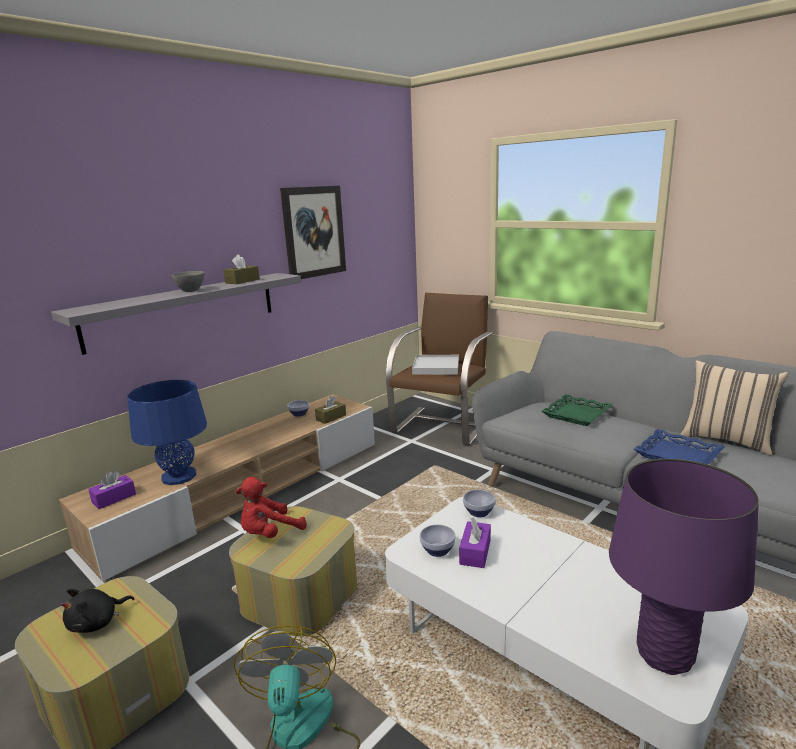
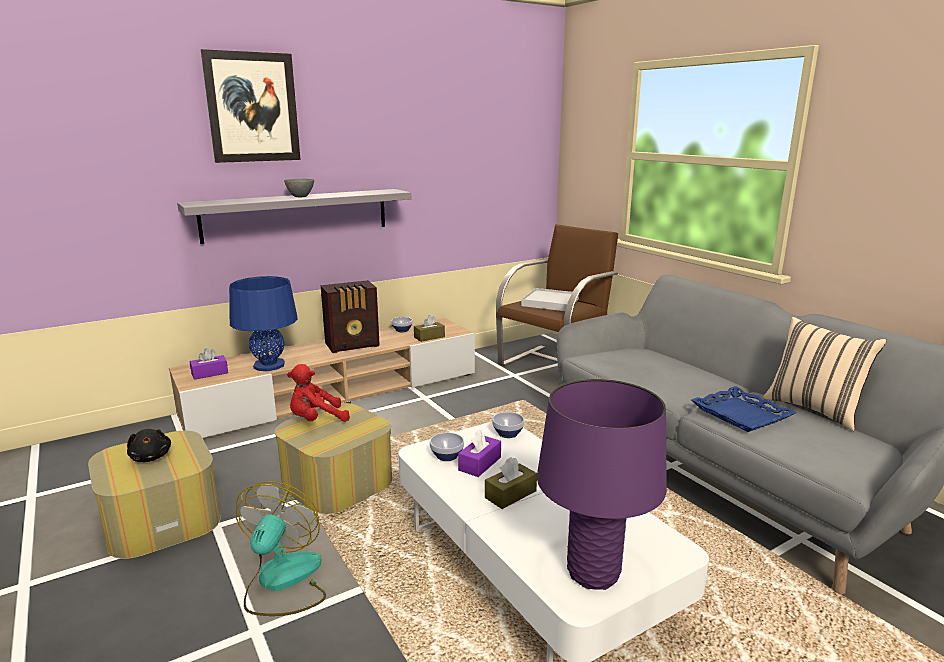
camera: 15 degrees right, 0 degrees up
black plush toy [61,589,134,633] -> black plush toy turned 90 degrees counterclockwise [127,429,171,462]
brown tissue box [223,254,260,284] -> brown tissue box moved to [485,457,537,509]
picture [280,186,346,279] -> picture moved to [201,49,301,163]
green tray [542,394,613,426] -> none
none -> radio [321,280,380,353]

